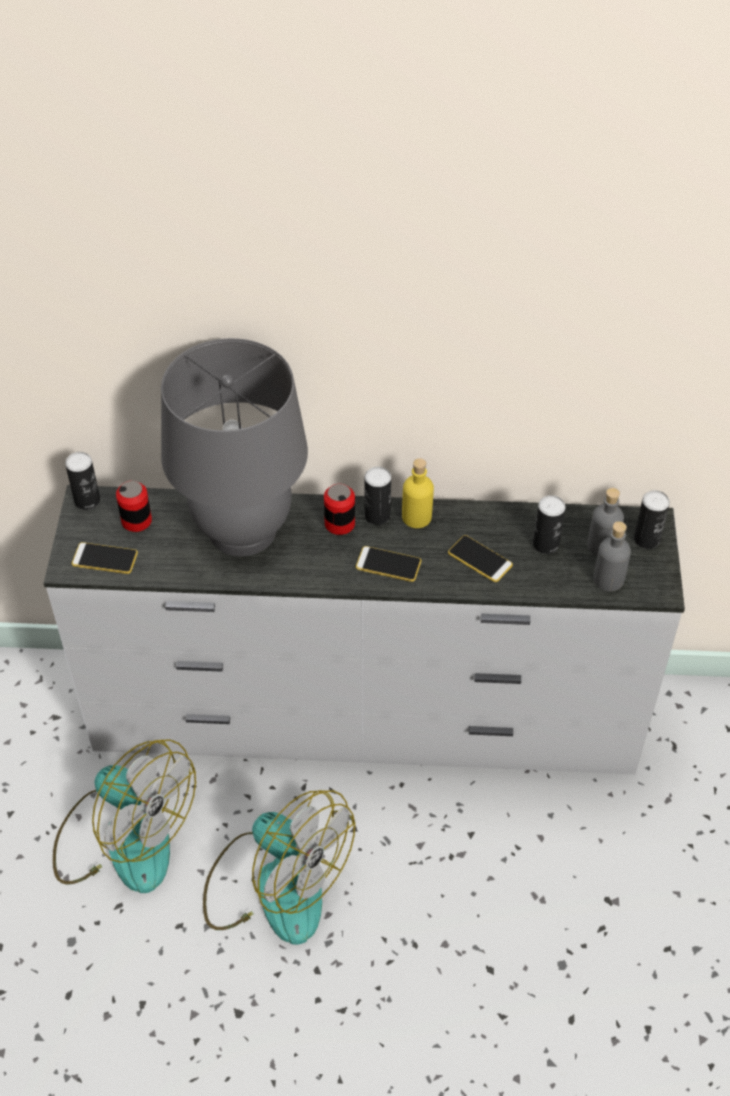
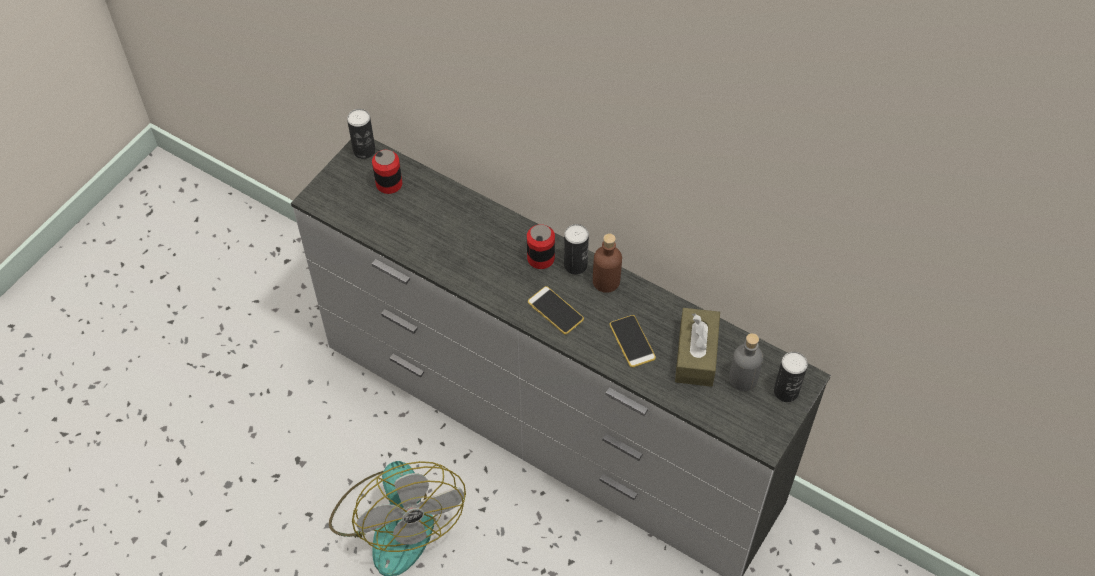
camera: 30 degrees right, 5 degrees up
fan [53,739,196,893] -> none
phone [72,542,138,574] -> none
grey table lamp [161,338,308,556] -> none
yellow bottle [402,458,434,528] -> brown bottle [593,233,622,293]
can [533,495,566,554] -> brown tissue box [675,308,720,387]
grey bottle [594,521,631,592] -> none

